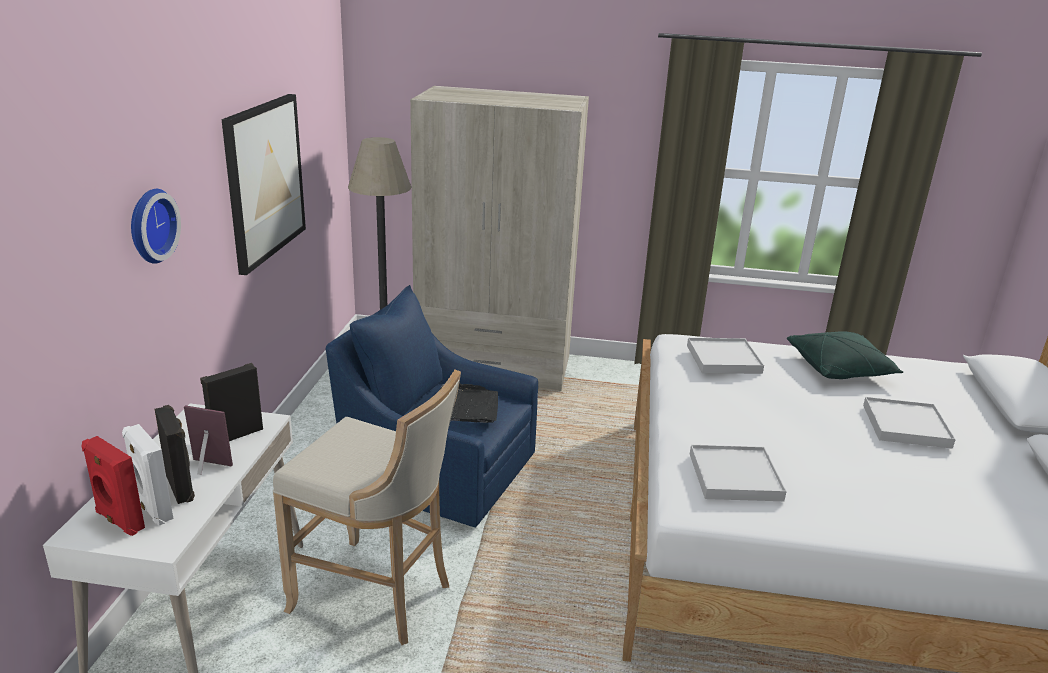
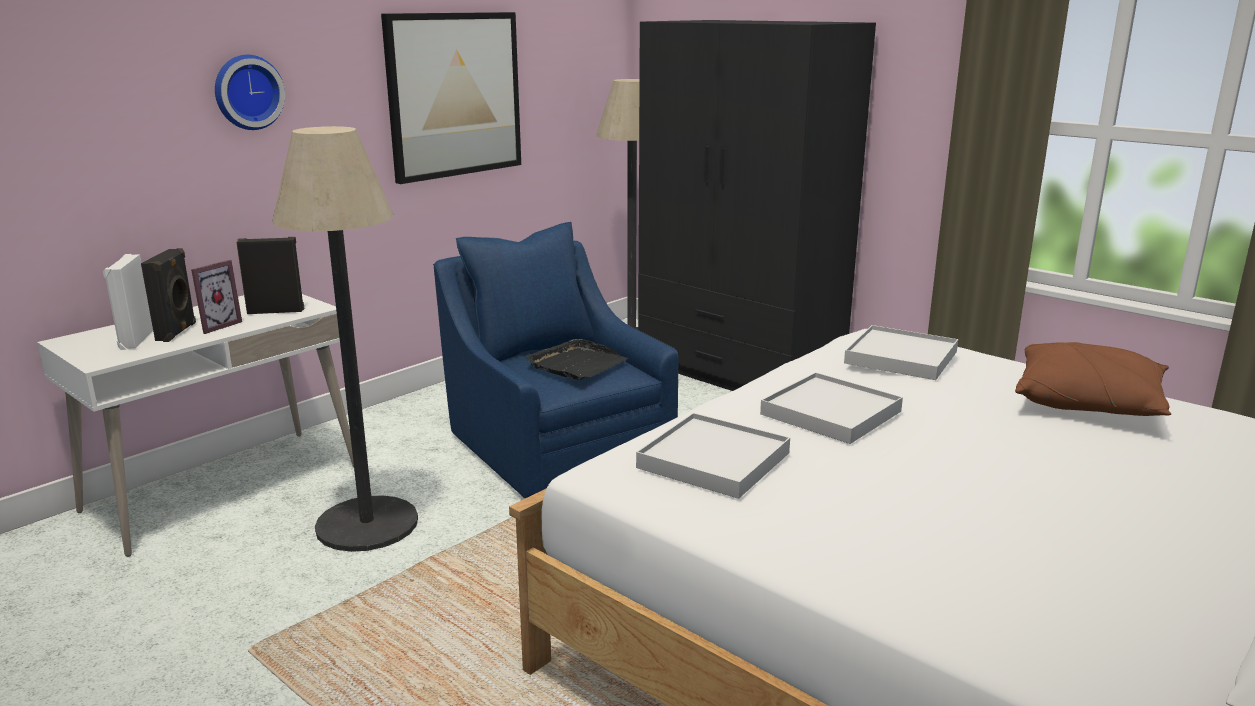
camera: 35 degrees right, 5 degrees down
red speaker [81,436,145,536] -> none
picture frame [184,405,233,475] -> picture frame turned 75 degrees clockwise [191,260,242,334]
beige stool [273,370,461,645] -> floor lamp [272,126,418,552]
beige wardrobe [410,86,589,391] -> black wardrobe [638,20,876,391]
green pillow [787,331,903,379] -> brown pillow [1015,342,1171,416]
white tray [863,397,956,449] -> white tray moved to [760,372,903,444]

